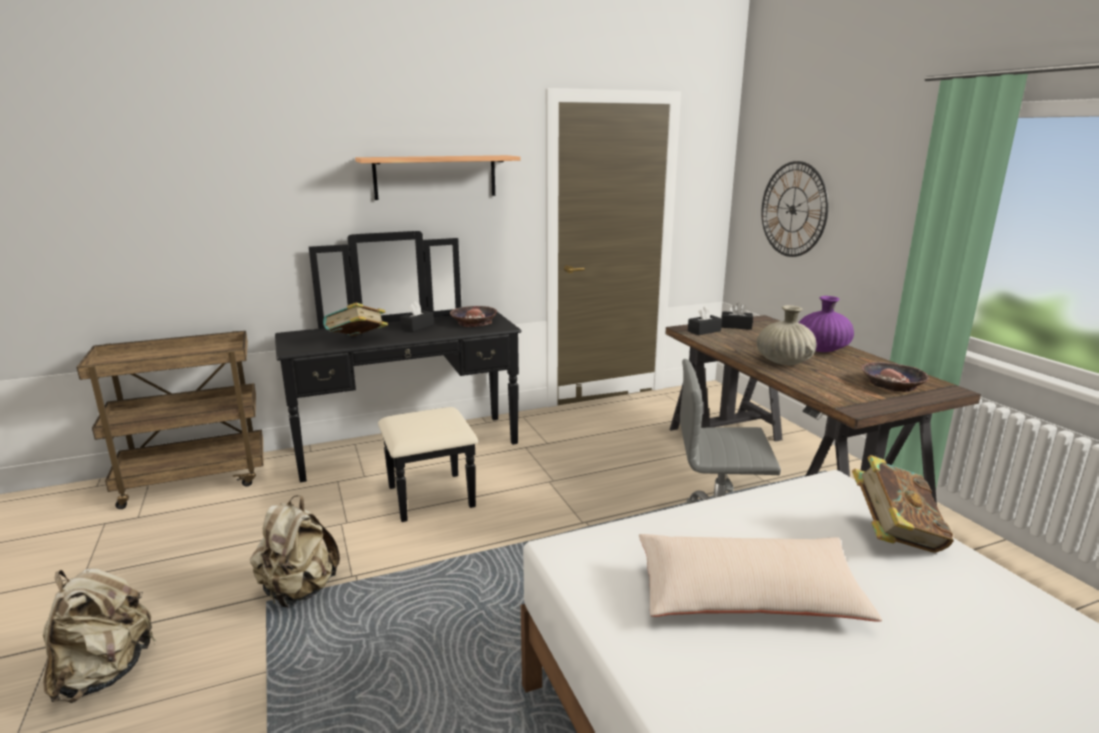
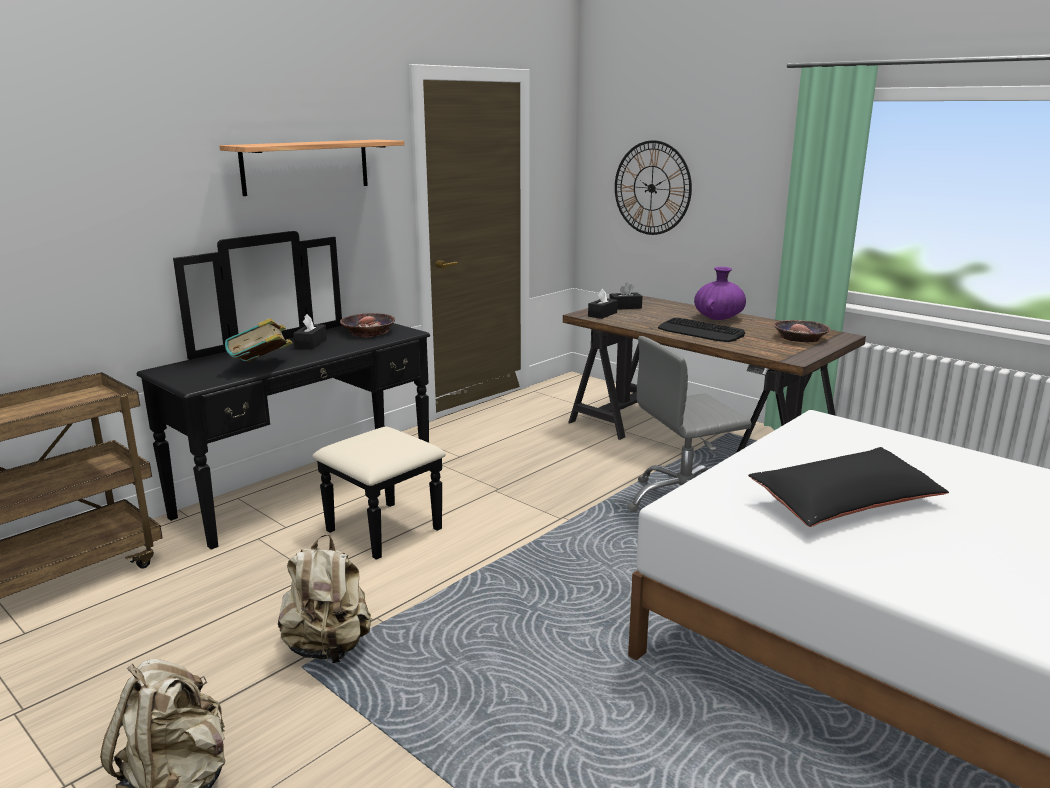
camera: 25 degrees left, 0 degrees up
beige pillow [639,534,882,622] -> black pillow [748,447,949,527]
beige vase [757,305,817,365] -> keyboard [658,318,745,342]
book [852,455,954,553] -> none

